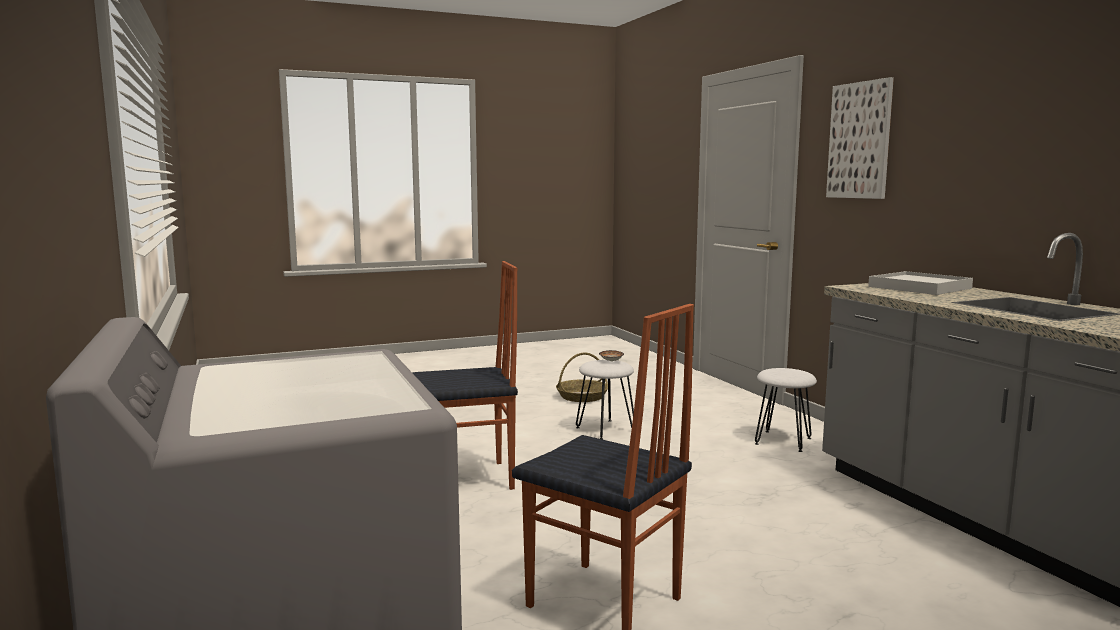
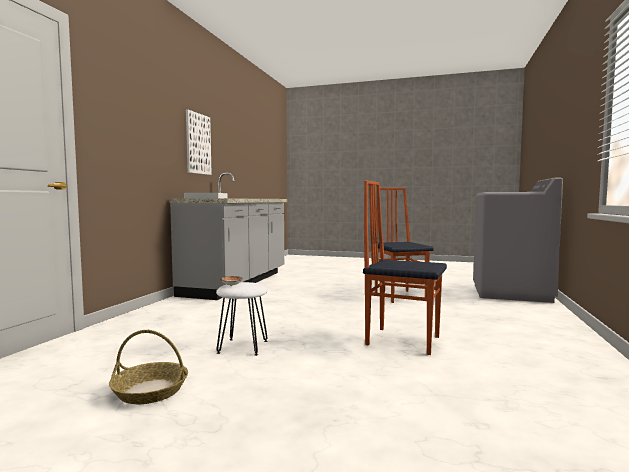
camera: 140 degrees left, 5 degrees down
white stool [755,368,817,452] -> none
picture [826,77,894,199] -> picture moved to [186,109,212,175]

